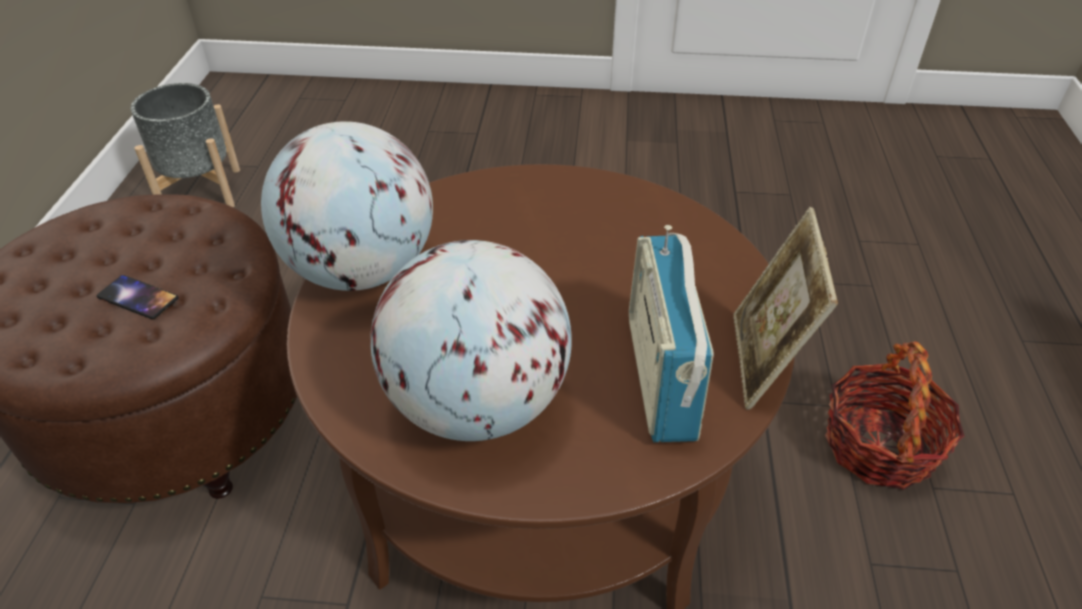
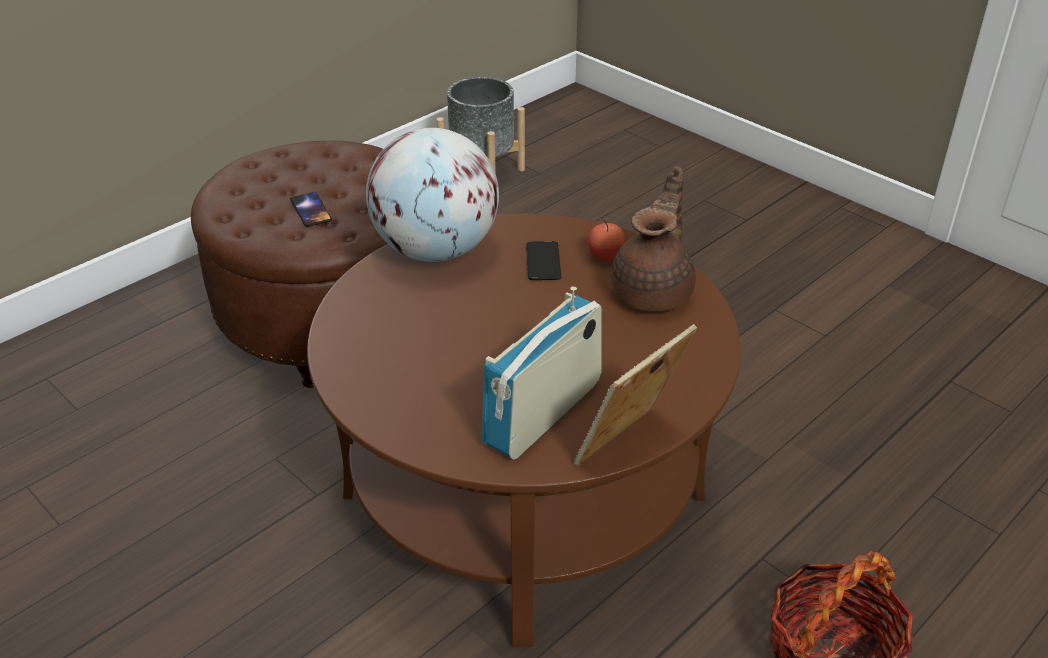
camera: 40 degrees right, 5 degrees down
globe [370,240,572,441] -> none
none -> phone [526,241,561,280]
none -> apple [588,220,626,261]
none -> brown teapot [611,166,696,311]

